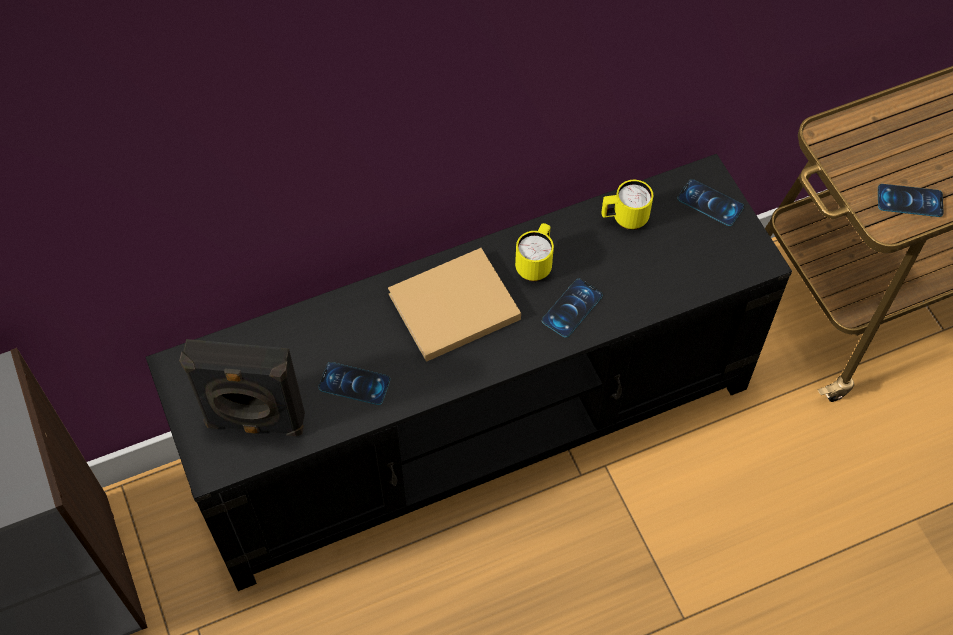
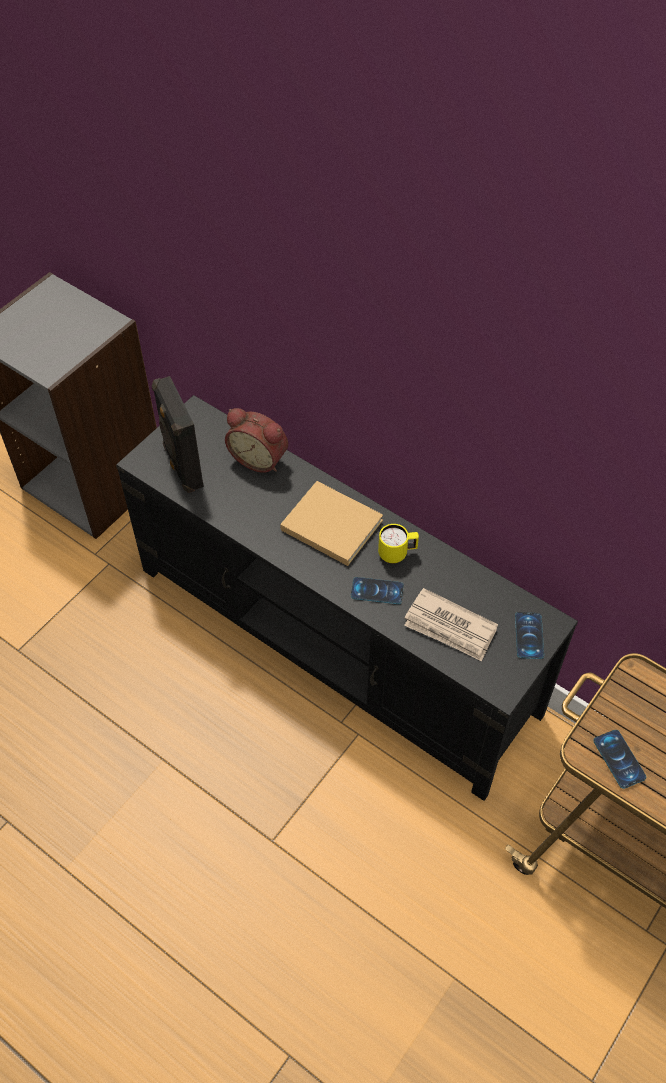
camera: 60 degrees right, 5 degrees down
phone [318,362,390,405] -> none
yellow mug [602,180,653,230] -> none
none -> alarm clock [225,408,288,473]
none -> newspaper [404,588,498,661]

